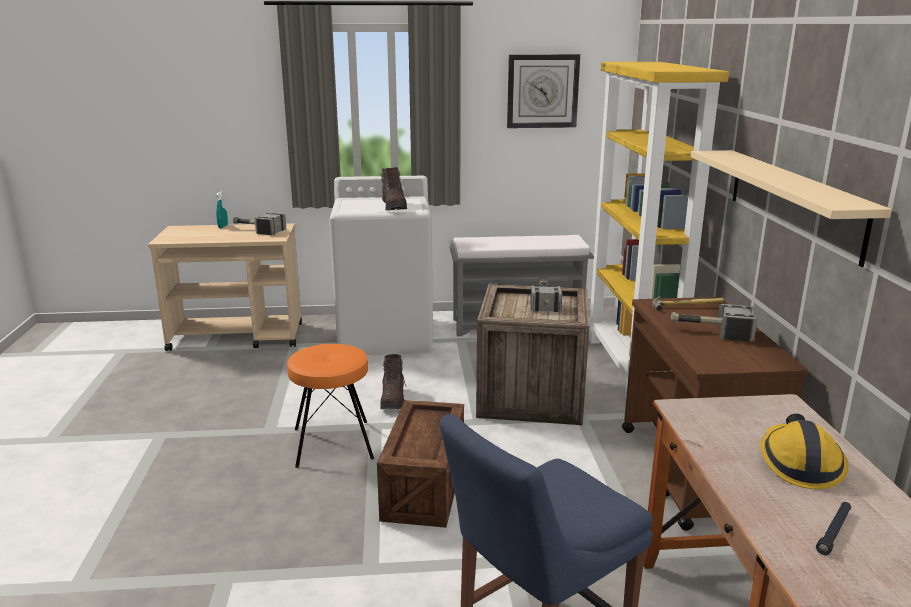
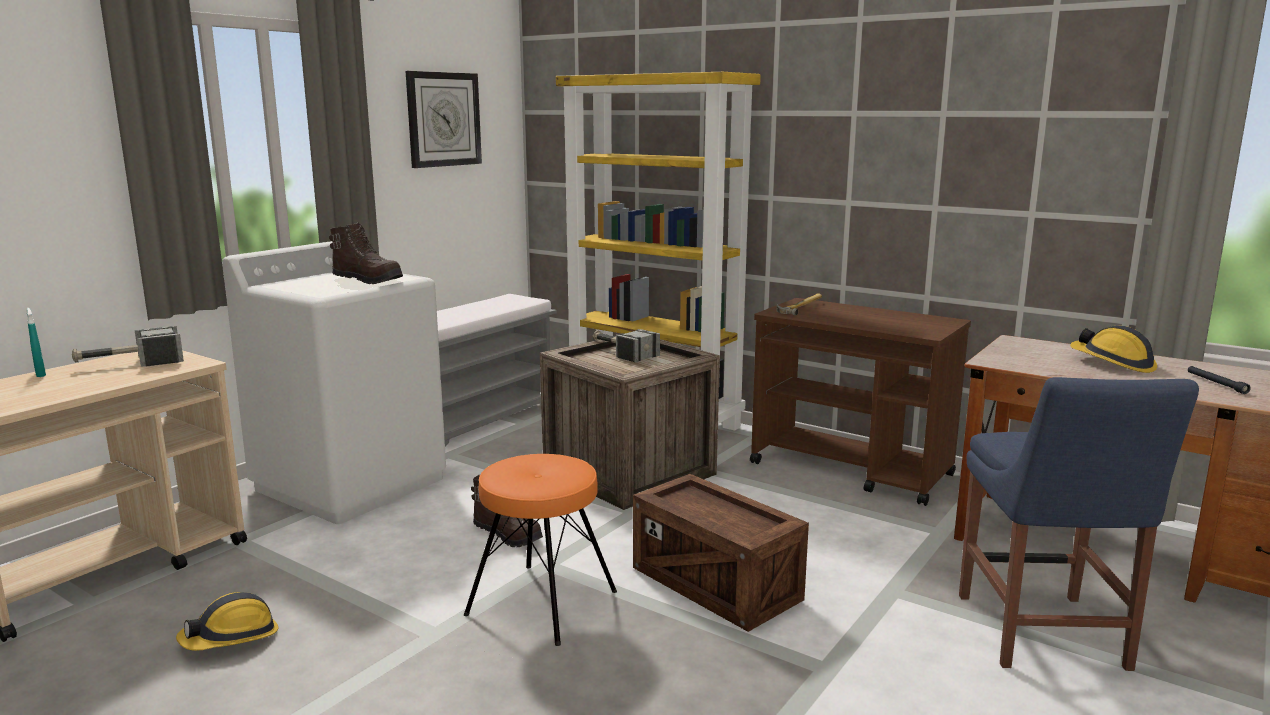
camera: 50 degrees left, 5 degrees down
hammer [671,304,757,342] -> none
beige shelf [691,150,892,267] -> none
none -> hard hat [176,592,279,651]

